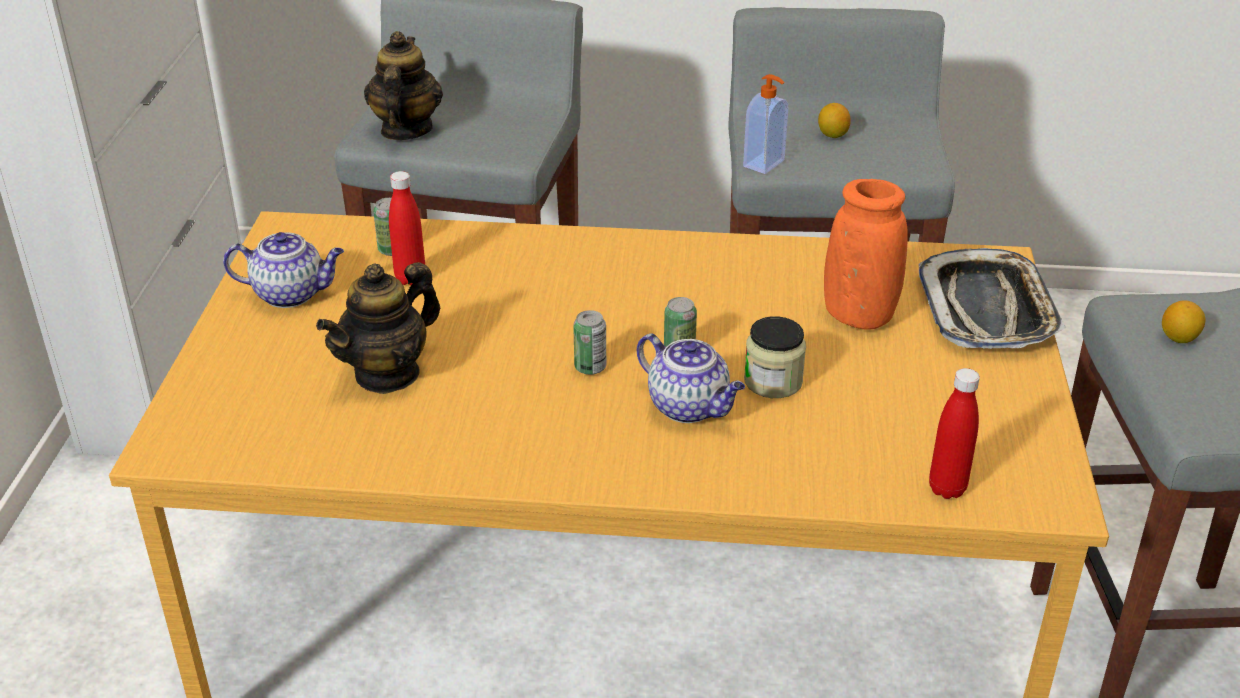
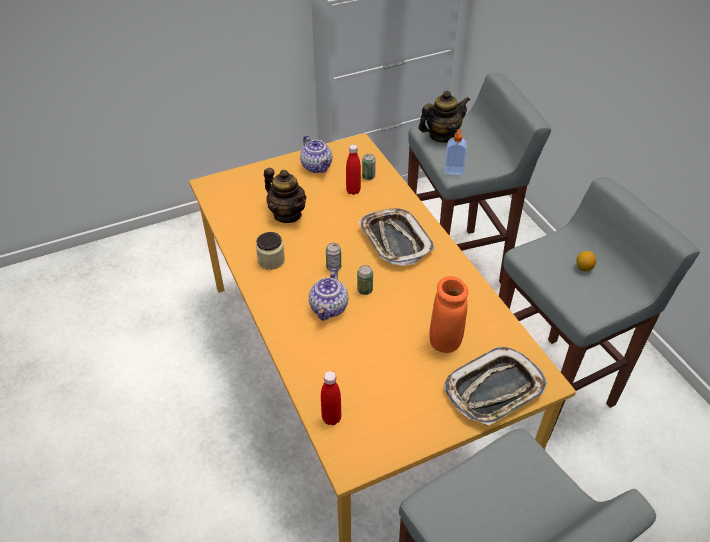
camera: 60 degrees right, 10 degrees up
teapot [316,262,440,394] -> teapot turned 150 degrees counterclockwise [264,168,307,223]
soap dispenser [743,74,788,174] -> soap dispenser moved to [444,130,467,175]
jar [744,316,806,398] -> jar moved to [256,232,285,270]
lemon [1162,300,1205,343] -> none
none -> tray [358,209,435,266]

